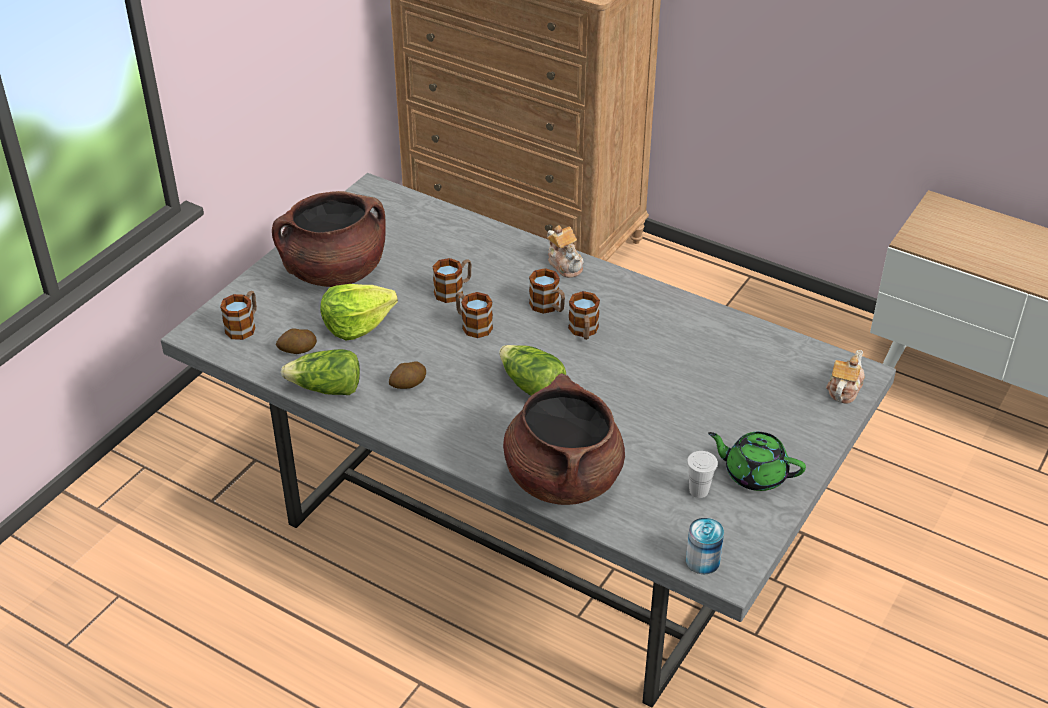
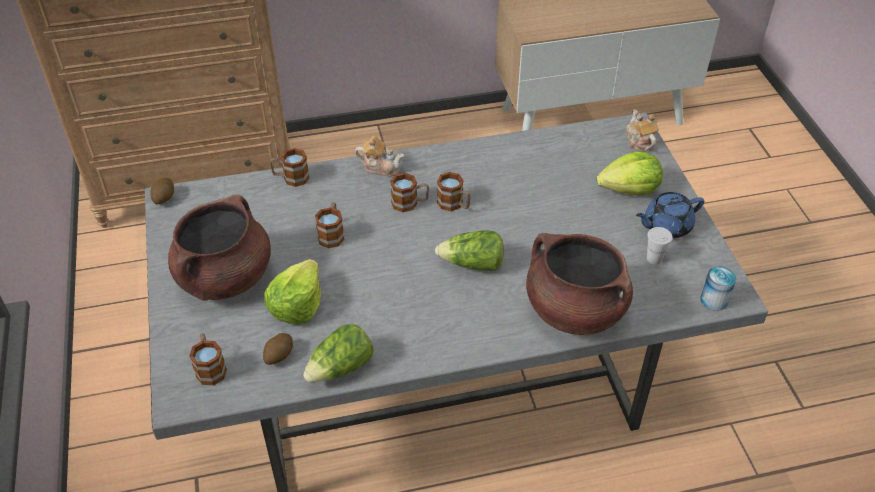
camera: 45 degrees left, 5 degrees up
potato [389,361,426,389] -> potato moved to [150,178,174,204]
mug [455,292,493,338] -> mug moved to [270,148,310,187]
green teapot [708,432,806,491] -> blue teapot [636,192,704,238]
none -> lettuce [597,151,663,195]

